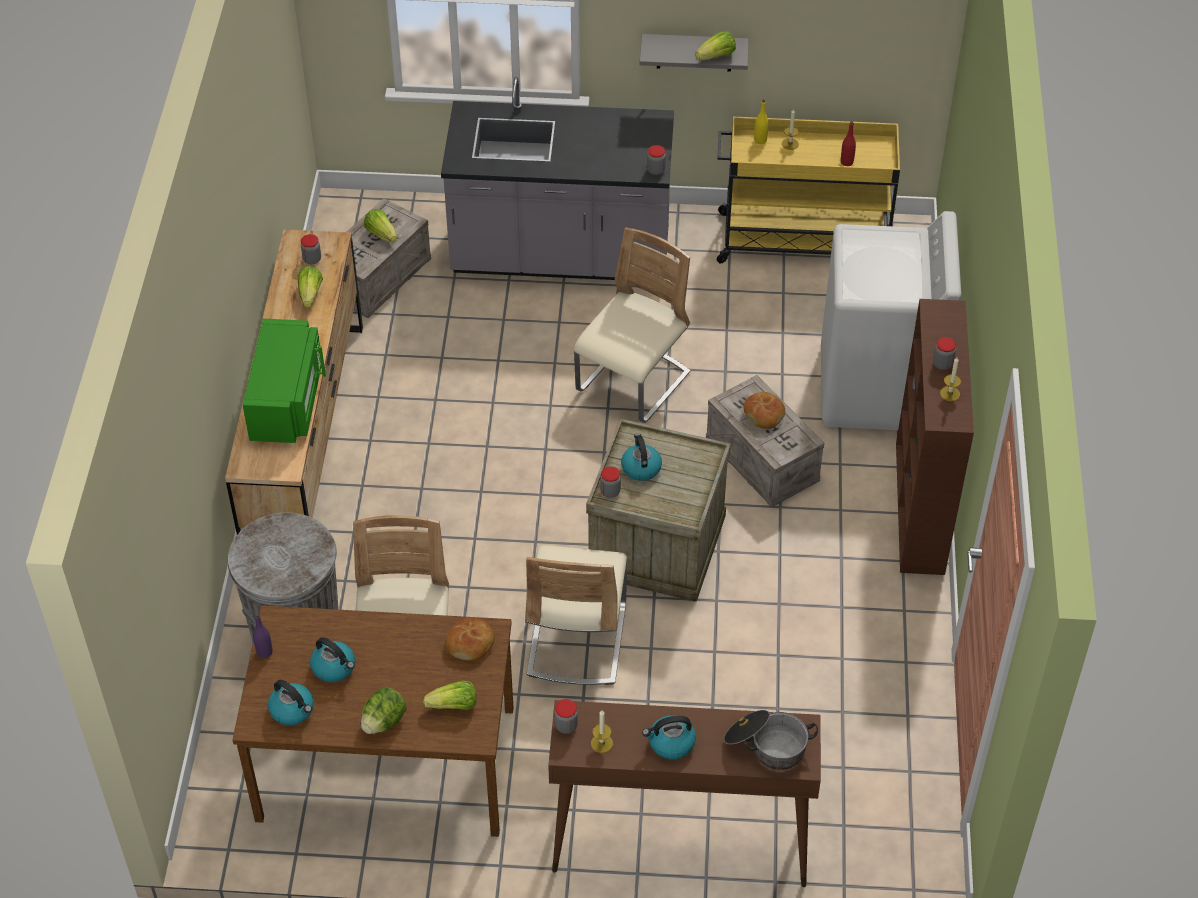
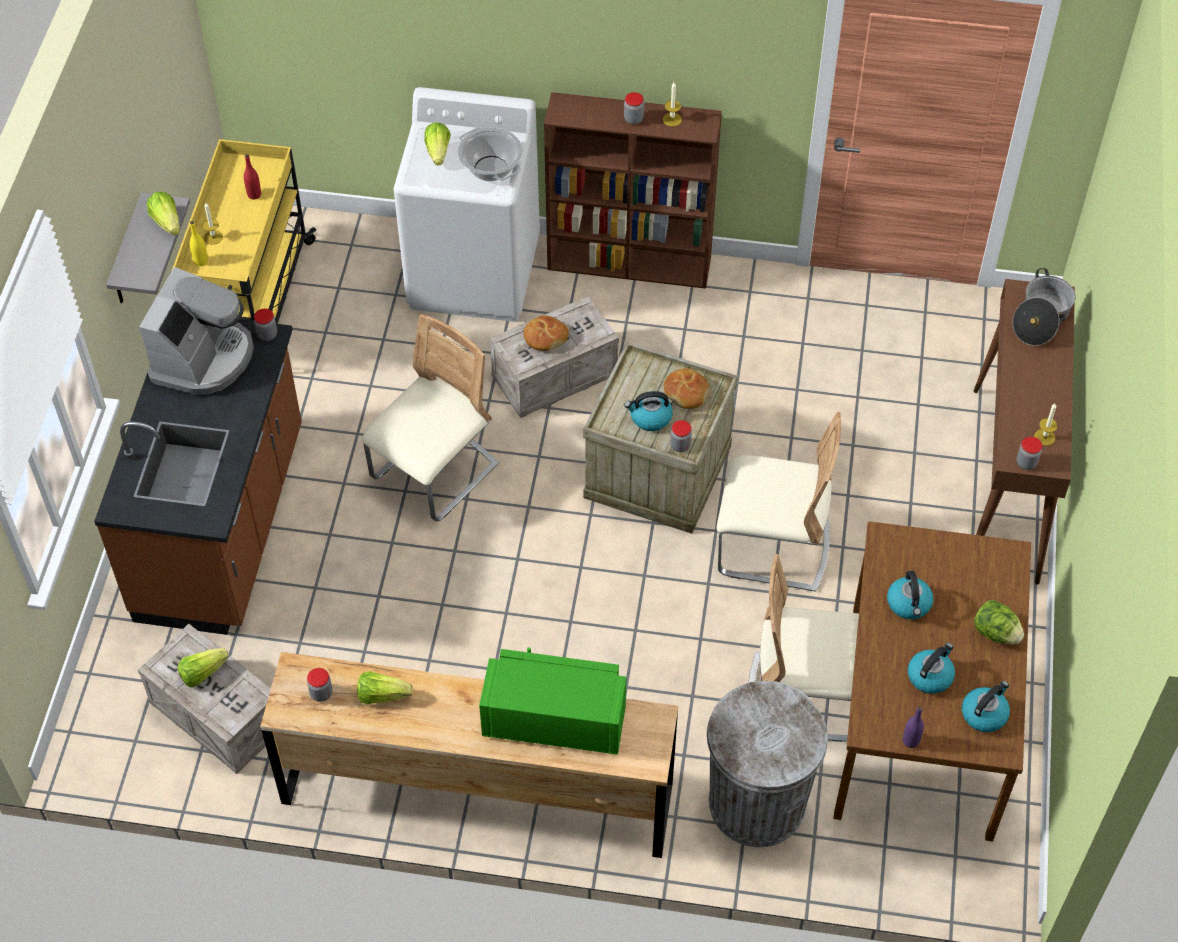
camera: 85 degrees left, 5 degrees up
lettuce [423,680,477,710] -> lettuce moved to [424,122,451,165]
grey counter [441,77,674,280] -> brown counter [94,319,302,635]
bread [445,617,495,661] -> bread moved to [664,368,709,409]
beige chair [574,227,691,423] -> beige chair turned 90 degrees clockwise [362,314,499,522]
kettle [642,715,696,759] -> kettle moved to [887,571,933,619]
none -> coffee machine [139,267,254,395]
none -> cooking pot [457,127,523,181]

